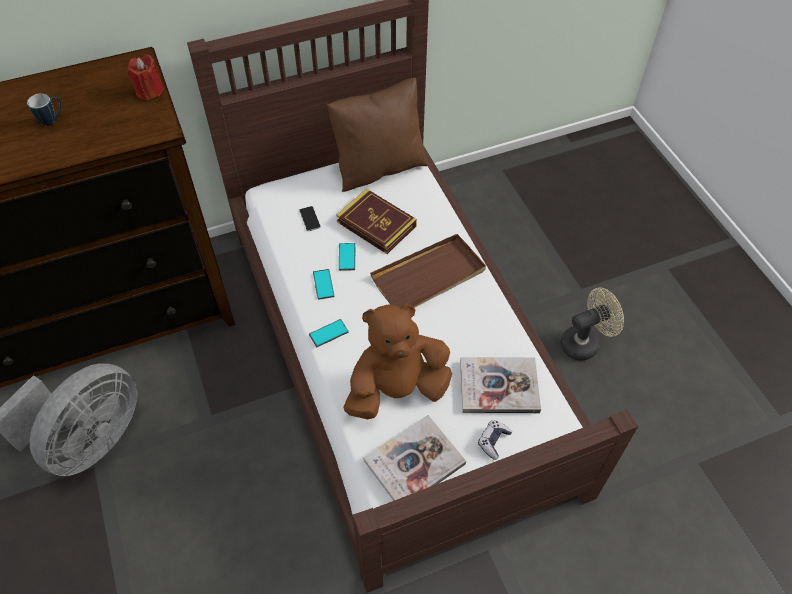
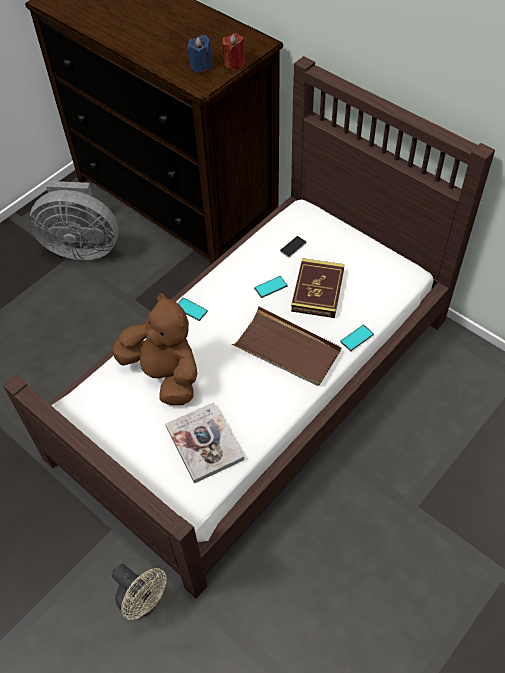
camera: 65 degrees right, 0 degrees up
mug [27,93,62,126] -> none
phone [313,269,335,300] -> phone moved to [340,325,374,351]
brown pillow [327,78,428,192] -> none
book [363,415,466,501] -> none
game controller [478,420,512,460] -> none
beige fan [560,288,624,361] -> beige fan moved to [112,564,167,620]
none -> blue candle [187,35,213,73]

